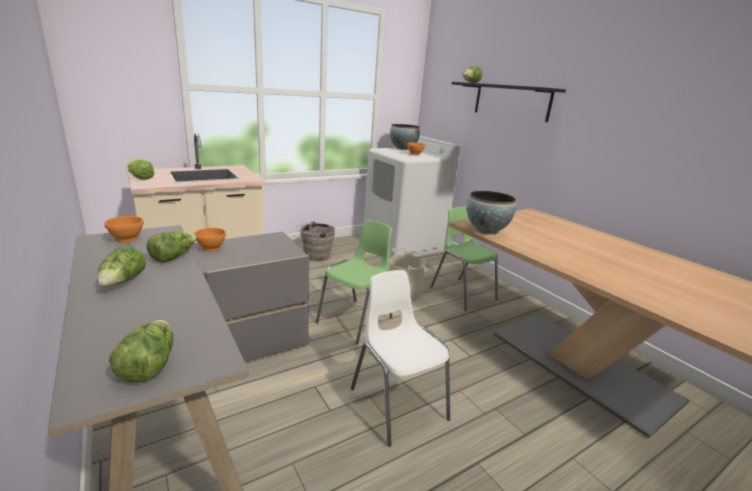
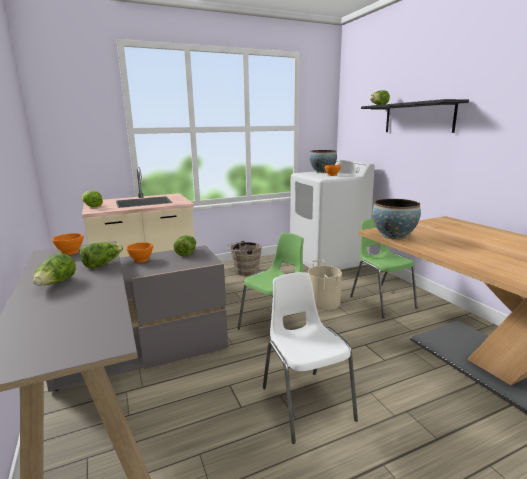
camera: 10 degrees right, 5 degrees down
lettuce [109,320,174,383] -> lettuce moved to [173,235,196,256]

